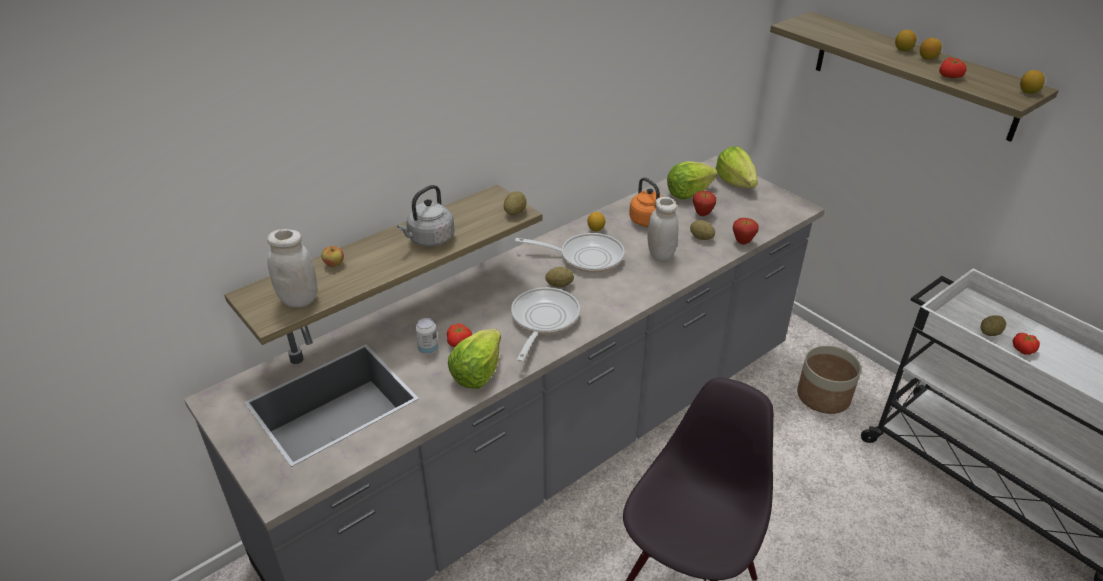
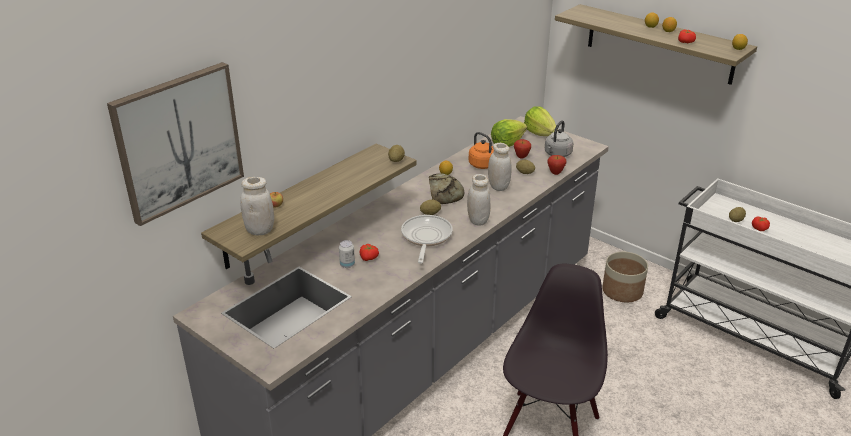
camera: 10 degrees left, 5 degrees down
grey kettle [397,185,454,247] -> grey kettle moved to [545,120,574,157]
lettuce [448,329,501,388] -> none
frying pan [515,233,625,273] -> bread [429,173,465,204]
none -> picture [107,62,244,226]
none -> white jar [467,174,490,226]

